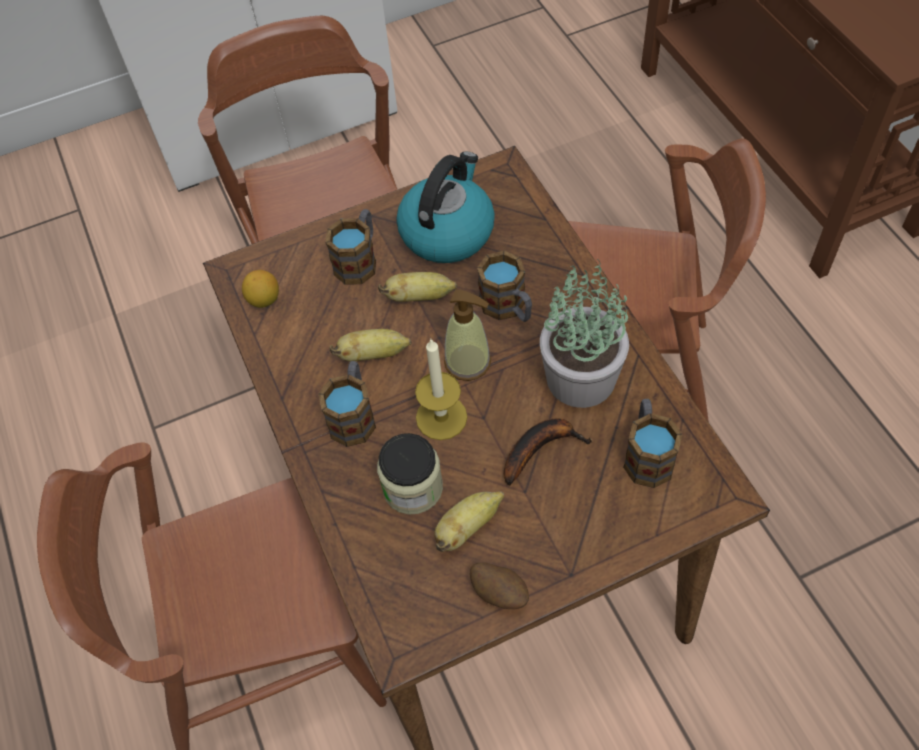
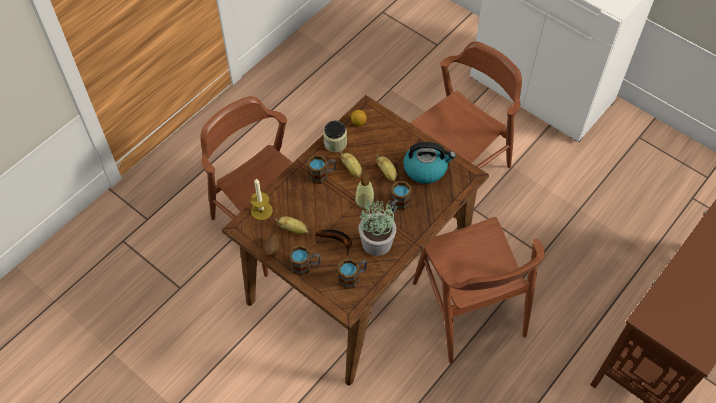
camera: 60 degrees right, 0 degrees up
mug [325,209,376,285] -> mug moved to [288,245,321,276]
jar [377,433,443,515] -> jar moved to [323,120,347,153]
candle [415,338,467,440] -> candle moved to [250,179,273,220]

